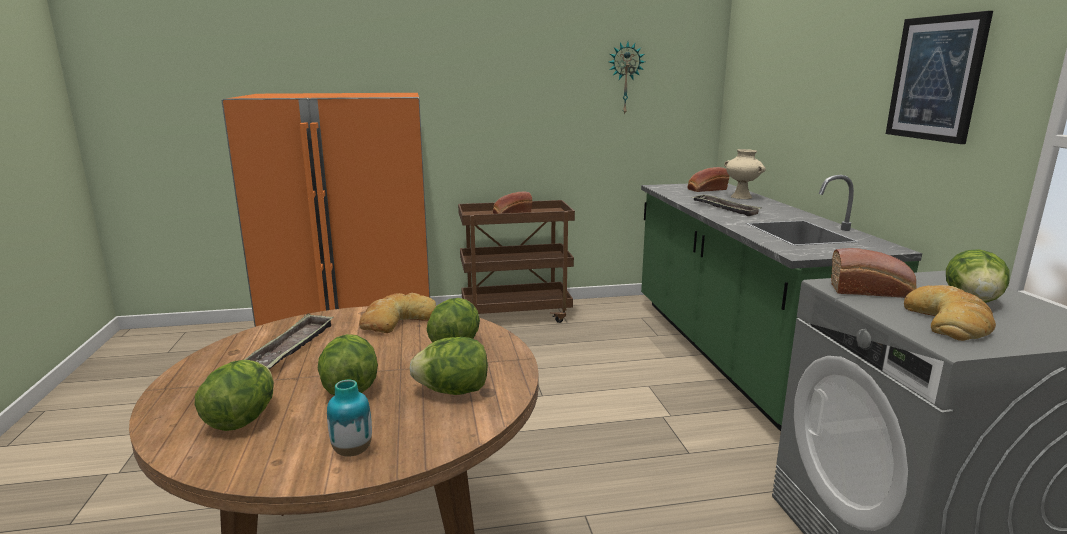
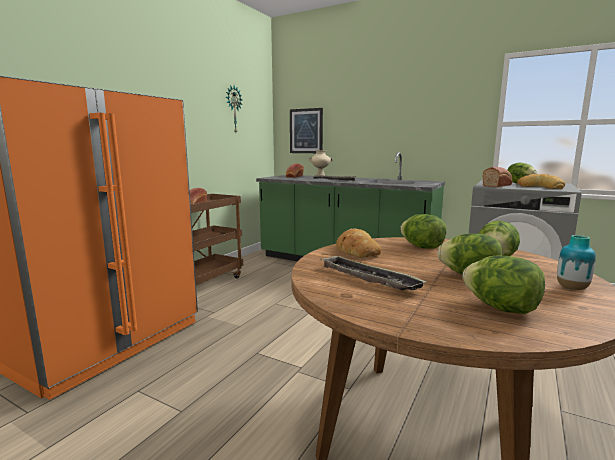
camera: 50 degrees left, 5 degrees down
picture [886,11,993,144] -> picture moved to [290,108,323,153]

